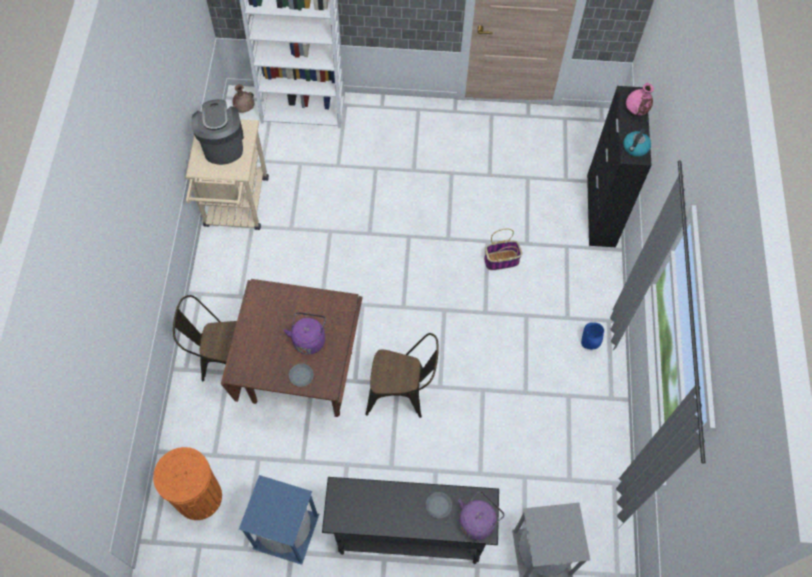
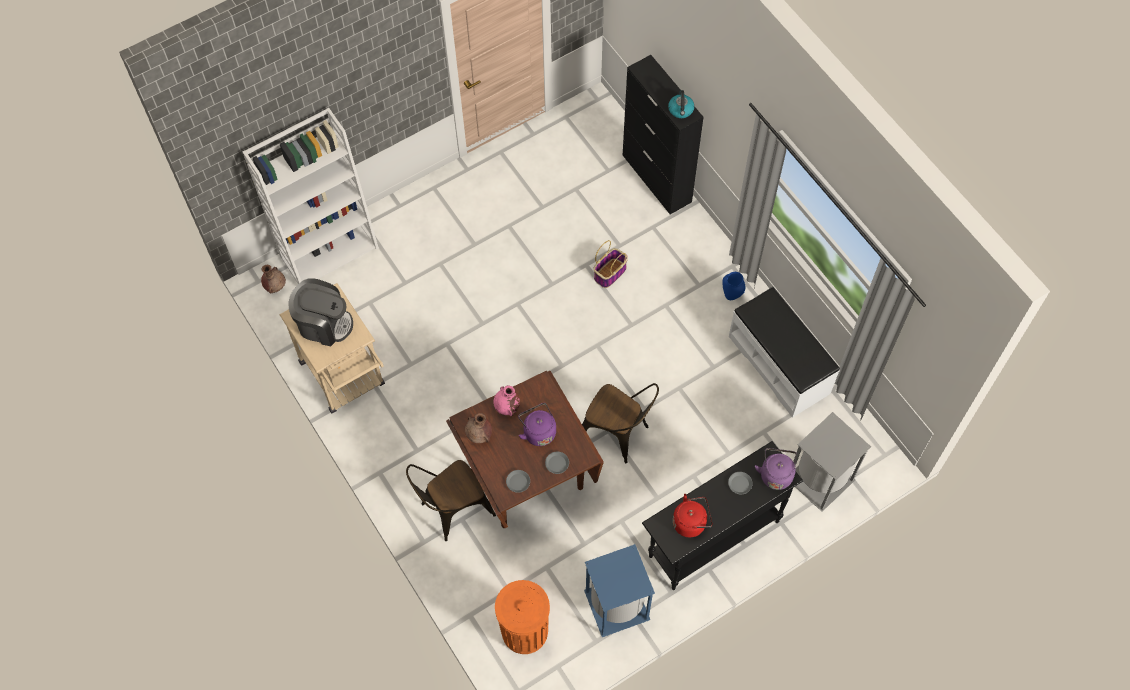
camera: 35 degrees left, 0 degrees up
coffee machine [191,99,244,165] -> coffee machine turned 150 degrees clockwise [288,278,353,346]
brown chair [365,333,439,418] -> brown chair turned 60 degrees clockwise [582,383,659,463]
pink vase [626,83,654,115] -> pink vase moved to [493,385,520,416]
none -> brown vase [465,413,492,443]
none -> grey plate [506,470,530,493]
none -> red kettle [673,494,712,537]
none -> white bench [729,287,840,418]

